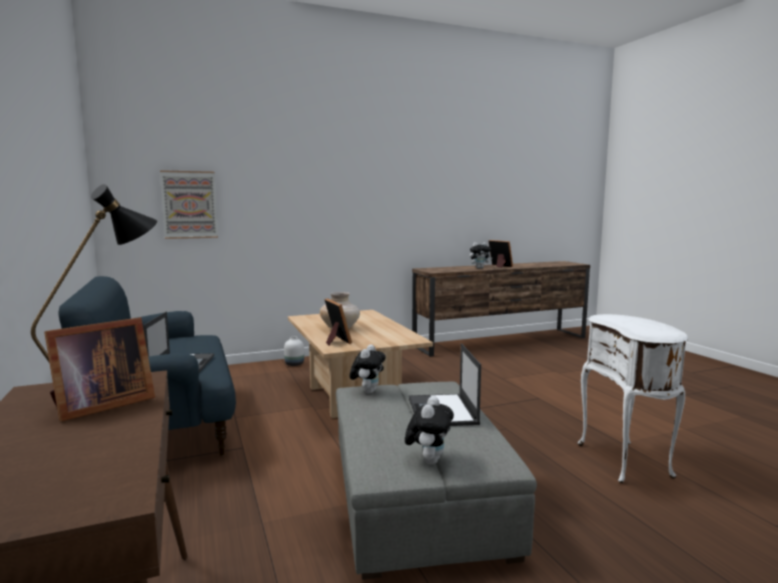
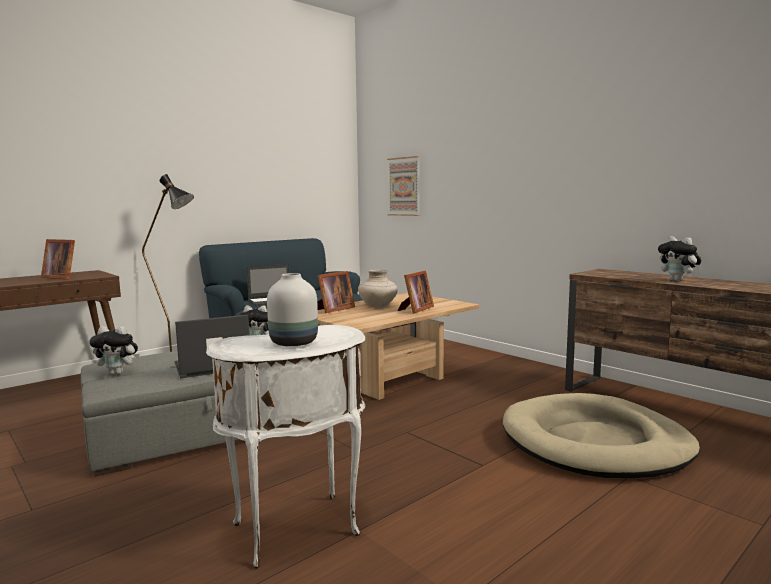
camera: 70 degrees right, 0 degrees up
white vase [284,337,304,366] -> white vase moved to [267,273,318,346]
picture frame [489,240,513,268] -> picture frame moved to [398,270,434,313]
none -> beige dog bed [503,393,700,478]

